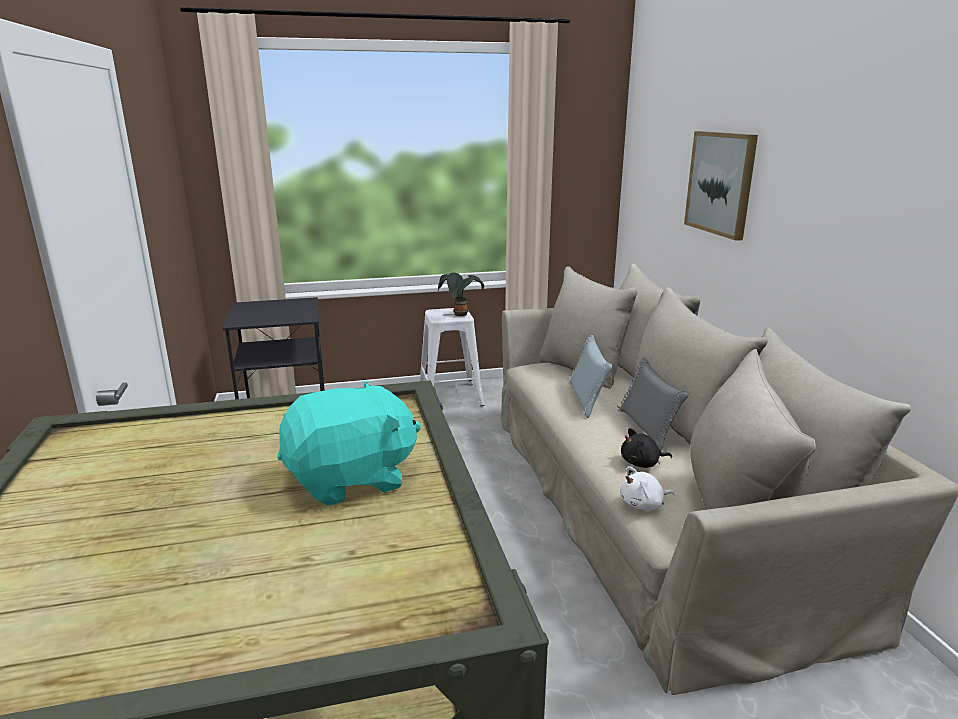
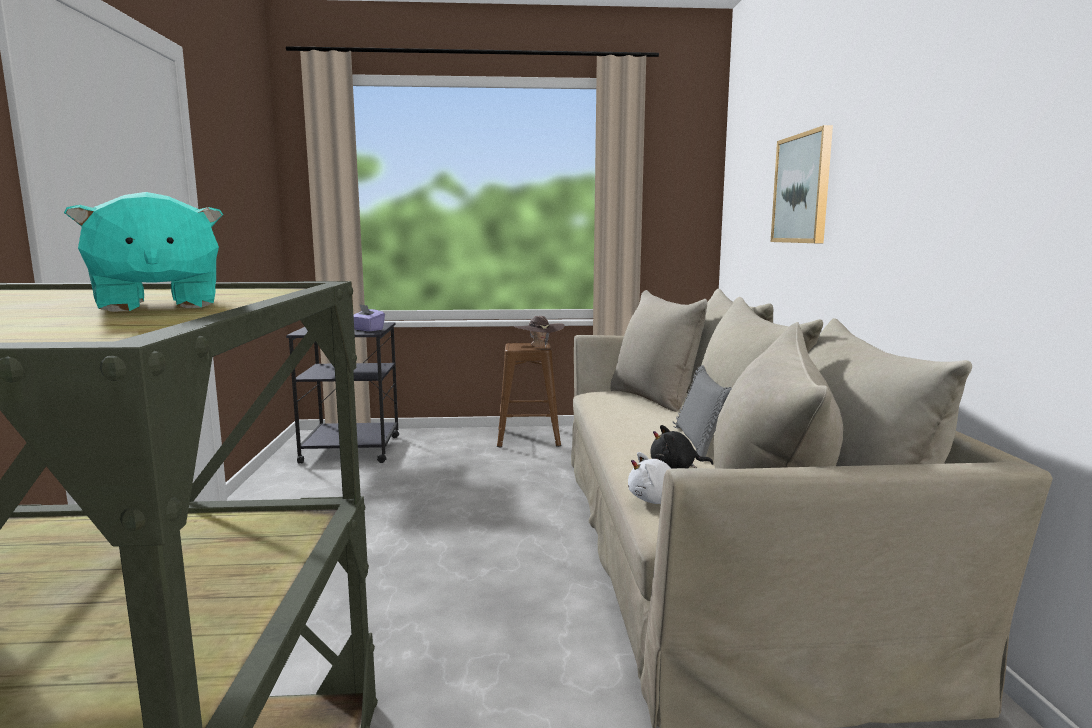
camera: 10 degrees right, 10 degrees down
turquoise plush toy [277,380,421,506] -> turquoise plush toy turned 75 degrees clockwise [64,192,223,312]
white stool [419,308,484,406] -> brown stool [497,343,561,447]
potted plant [438,273,484,316] -> brown hat [514,316,564,348]
blue pillow [567,335,613,418] -> none
none -> purple tissue box [353,304,385,331]

